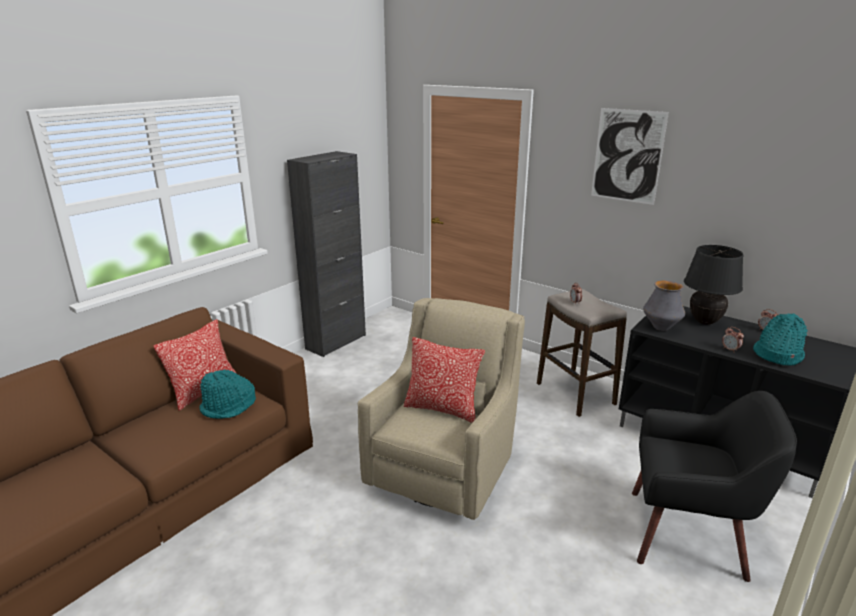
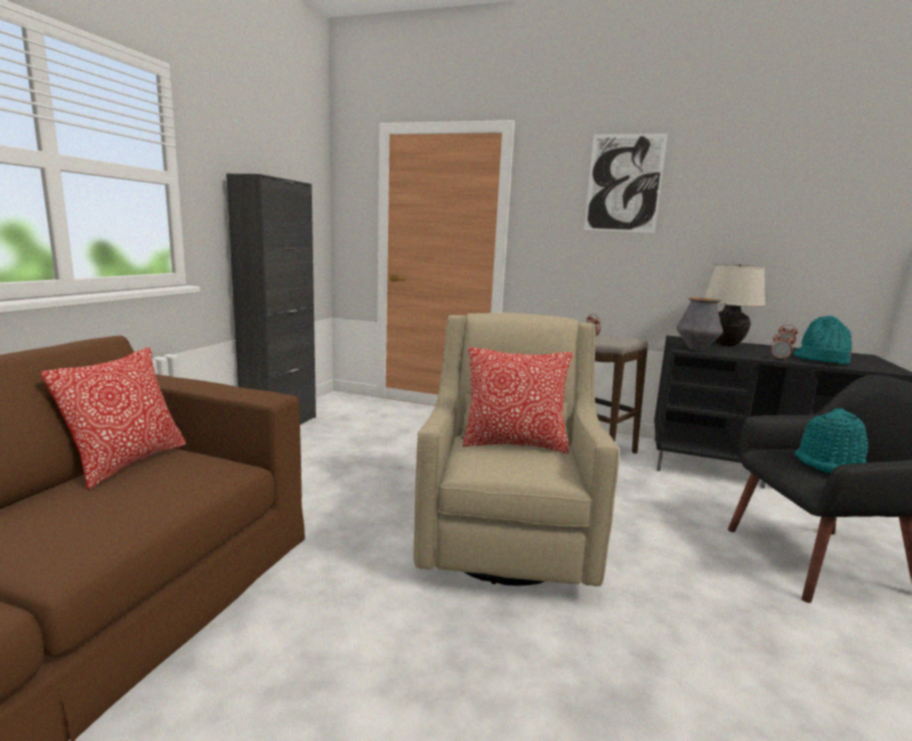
camera: 20 degrees left, 10 degrees down
turquoise hat [199,369,256,419] -> turquoise hat moved to [795,408,868,473]
black table lamp [684,245,744,325] -> beige table lamp [704,264,766,347]

